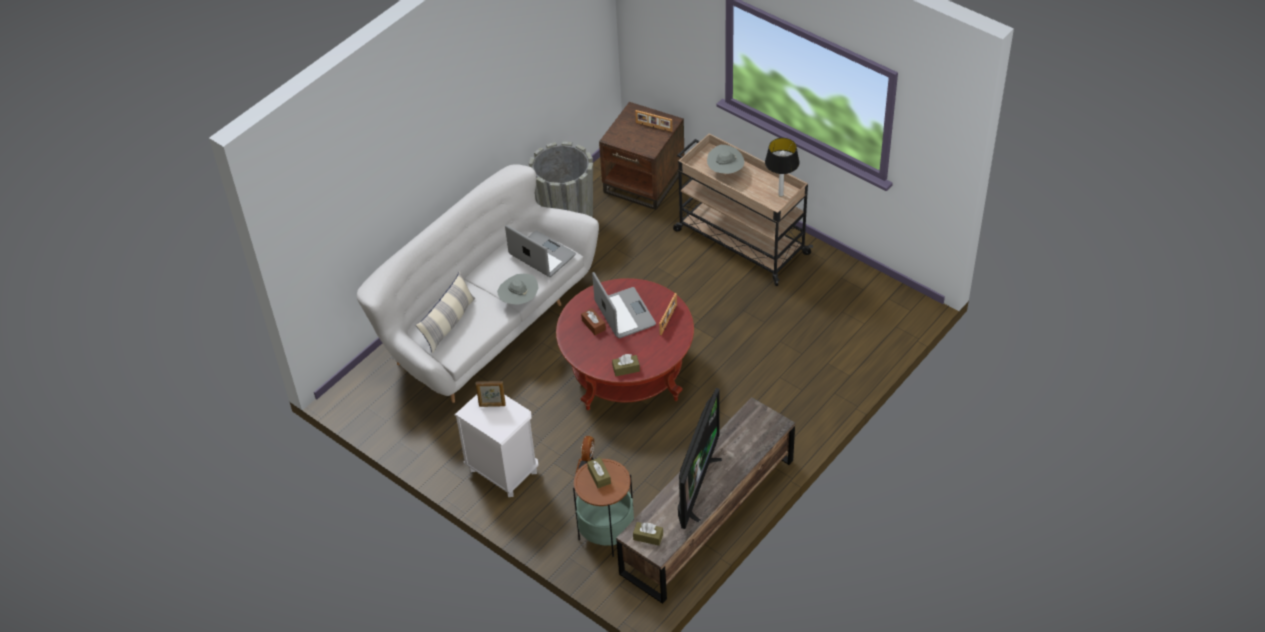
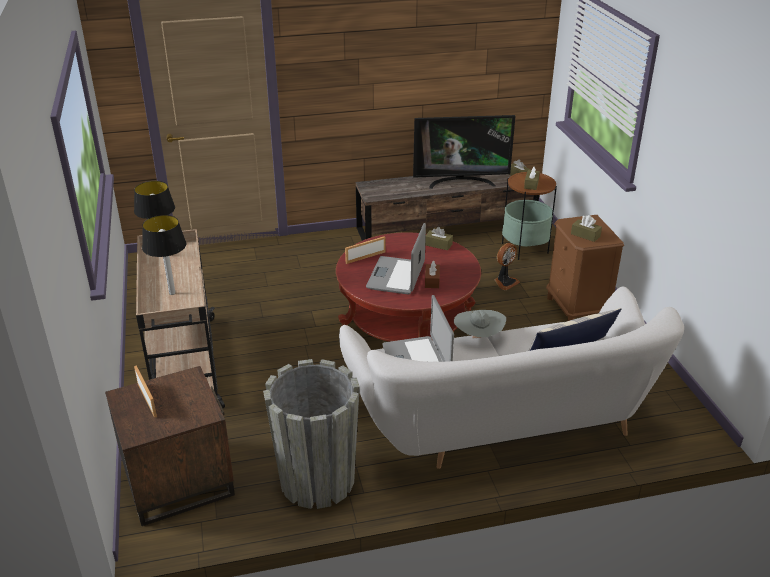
camera: 145 degrees left, 15 degrees down
white nightstand [455,394,539,497] -> brown nightstand [546,215,624,321]
picture frame [476,381,506,407] -> brown tissue box [571,215,602,242]
television [678,388,722,529] -> television turned 150 degrees counterclockwise [413,115,515,189]
grey hat [707,145,744,175] -> table lamp [142,215,186,295]

